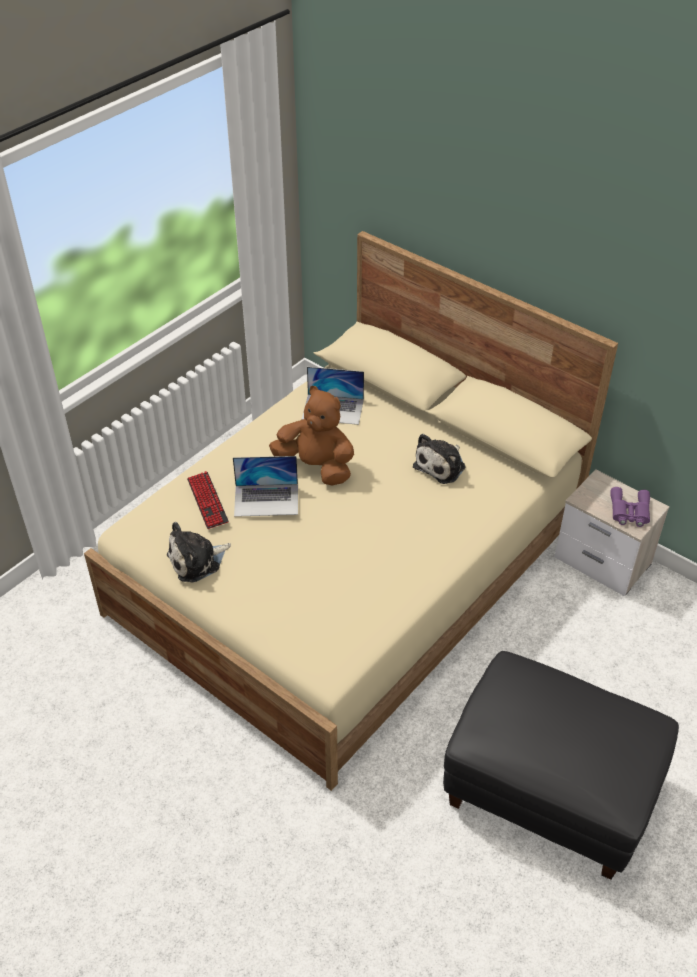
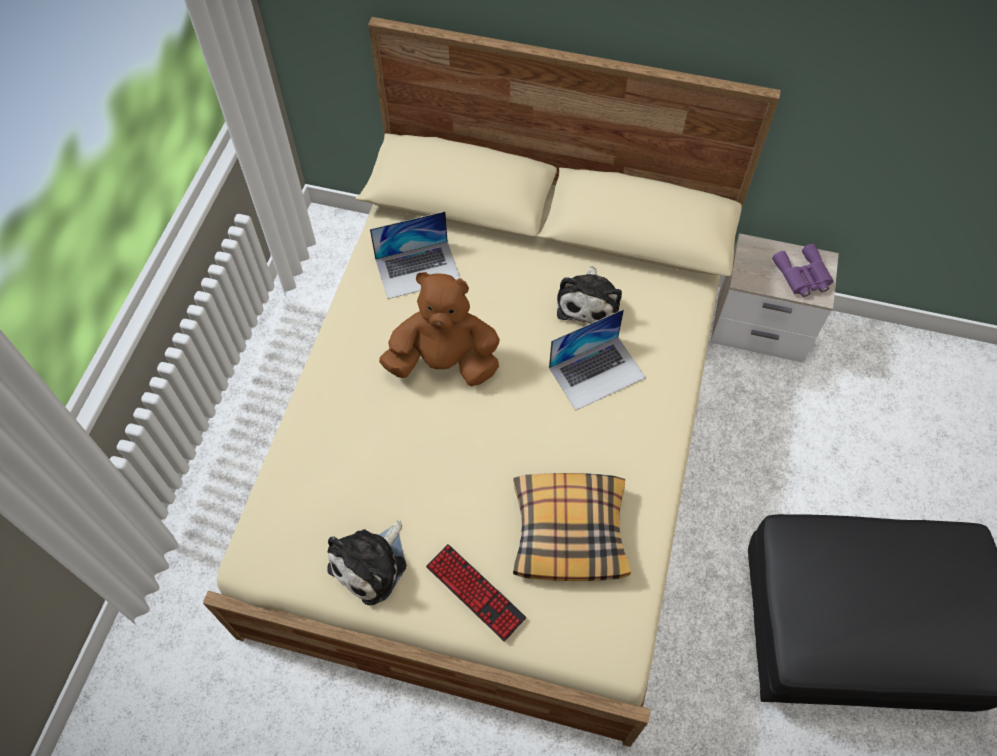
camera: 25 degrees left, 15 degrees up
keyboard [187,471,229,529] -> keyboard moved to [426,544,526,641]
laptop [233,456,298,517] -> laptop moved to [549,309,646,411]
none -> pillow [513,473,631,581]

